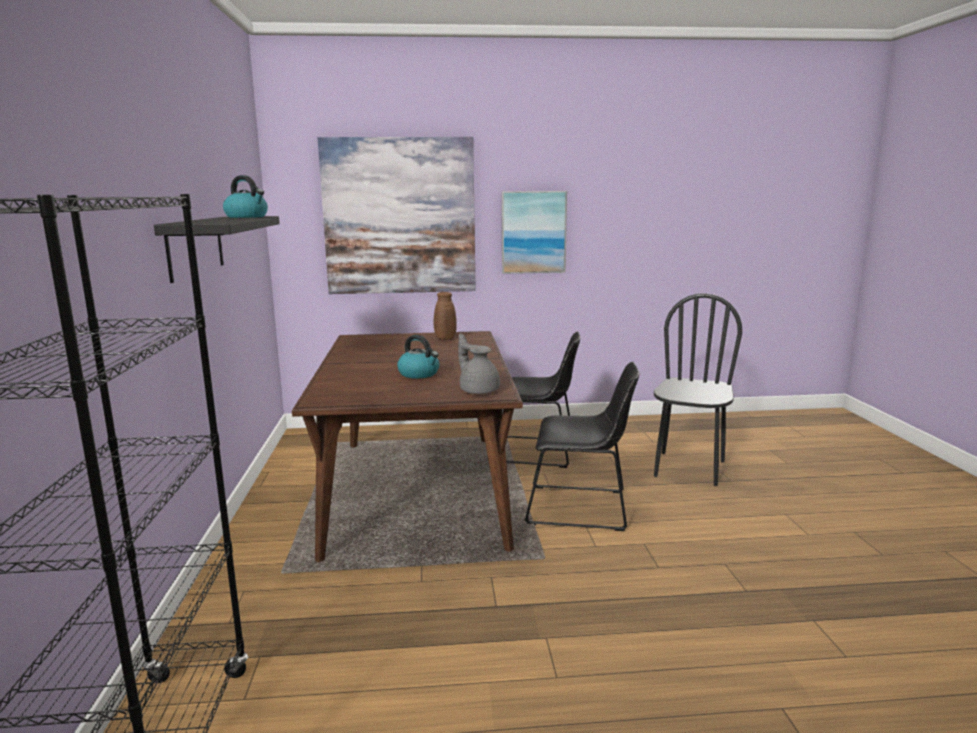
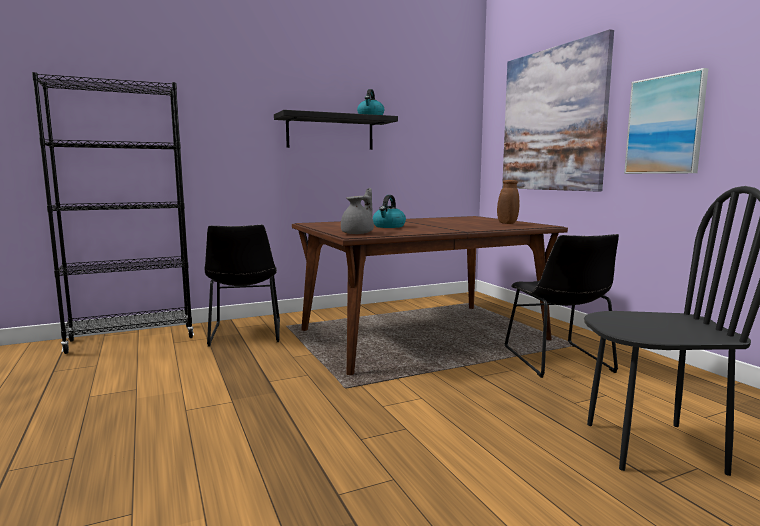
camera: 70 degrees right, 5 degrees down
black chair [525,362,639,531] -> black chair moved to [205,225,280,347]

